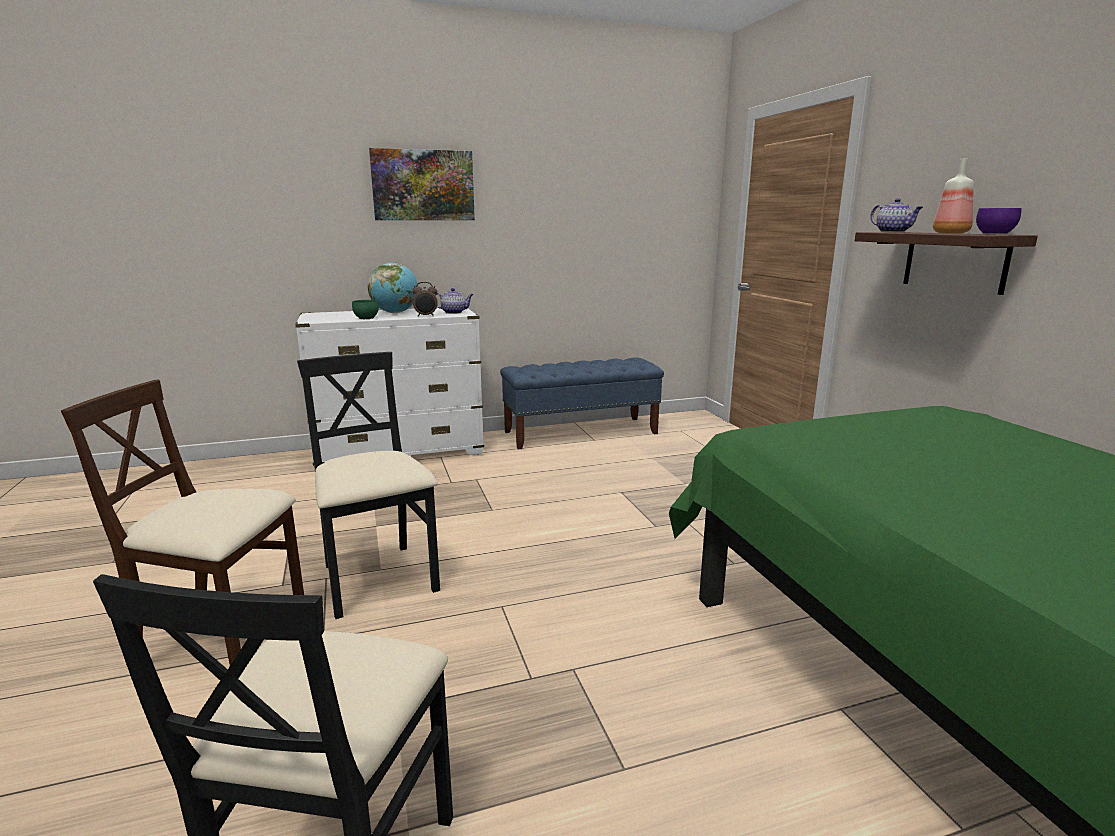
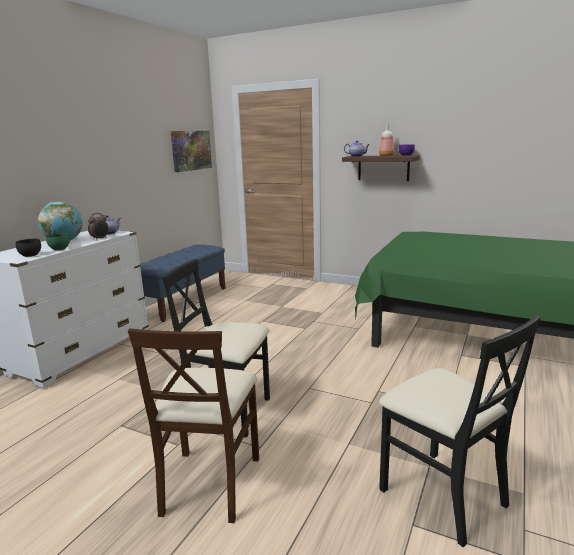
camera: 45 degrees left, 0 degrees up
beige chair [61,380,304,665] -> beige chair turned 45 degrees counterclockwise [128,328,259,523]
picture [369,148,475,220] -> picture moved to [171,131,212,172]
none -> black bowl [16,239,41,257]

